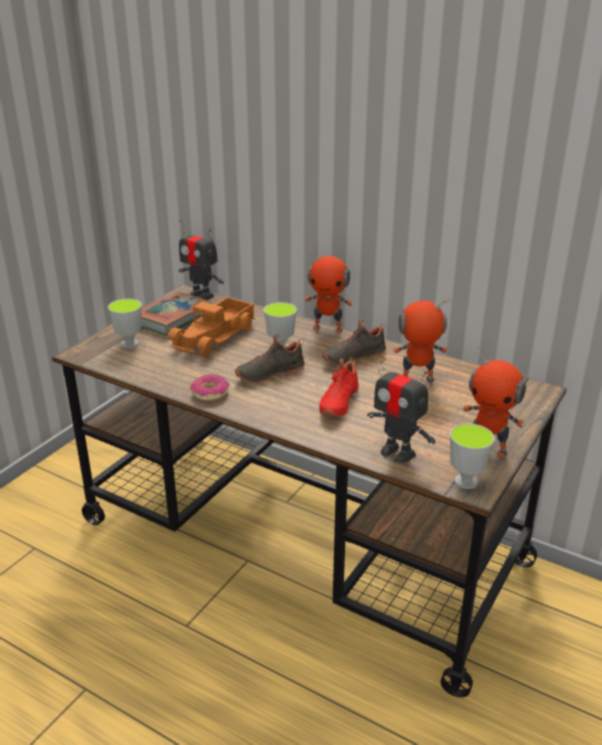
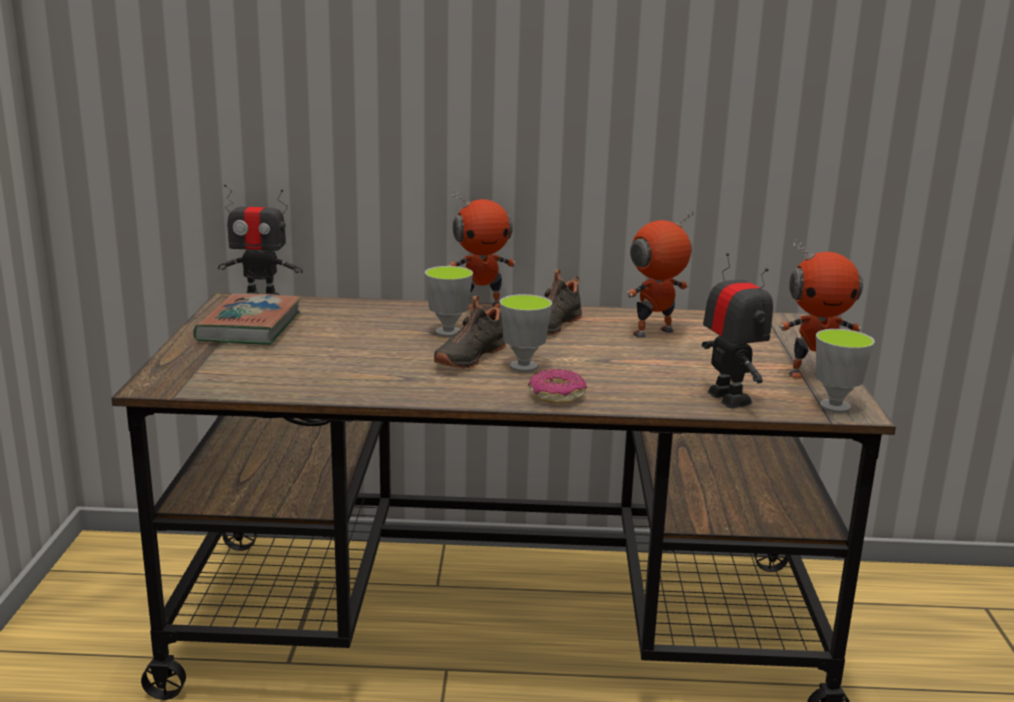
camera: 30 degrees left, 10 degrees down
cup [108,299,142,348] -> cup moved to [500,294,552,372]
toy truck [167,297,256,357] -> none
donut [190,374,229,401] -> donut moved to [528,369,587,404]
red shoe [319,357,359,417] -> none
toy robot [367,352,436,463] -> toy robot turned 120 degrees counterclockwise [702,253,773,408]

